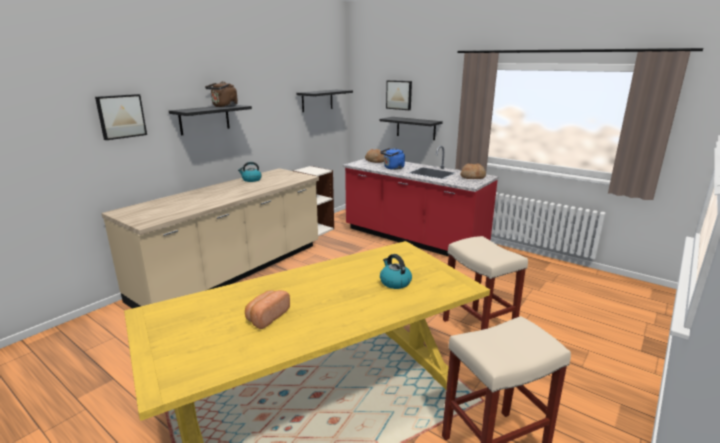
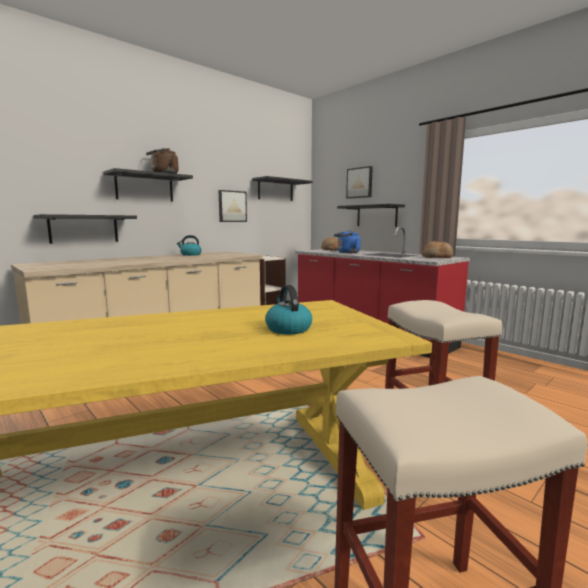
camera: 10 degrees right, 10 degrees down
picture [95,94,147,140] -> picture moved to [218,190,247,222]
bread [245,290,290,329] -> none
none -> black shelf [33,214,137,244]

